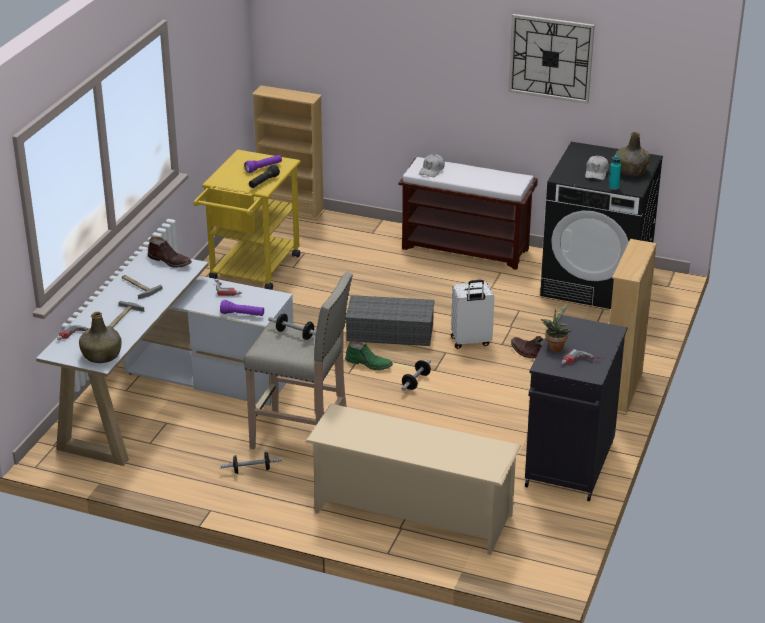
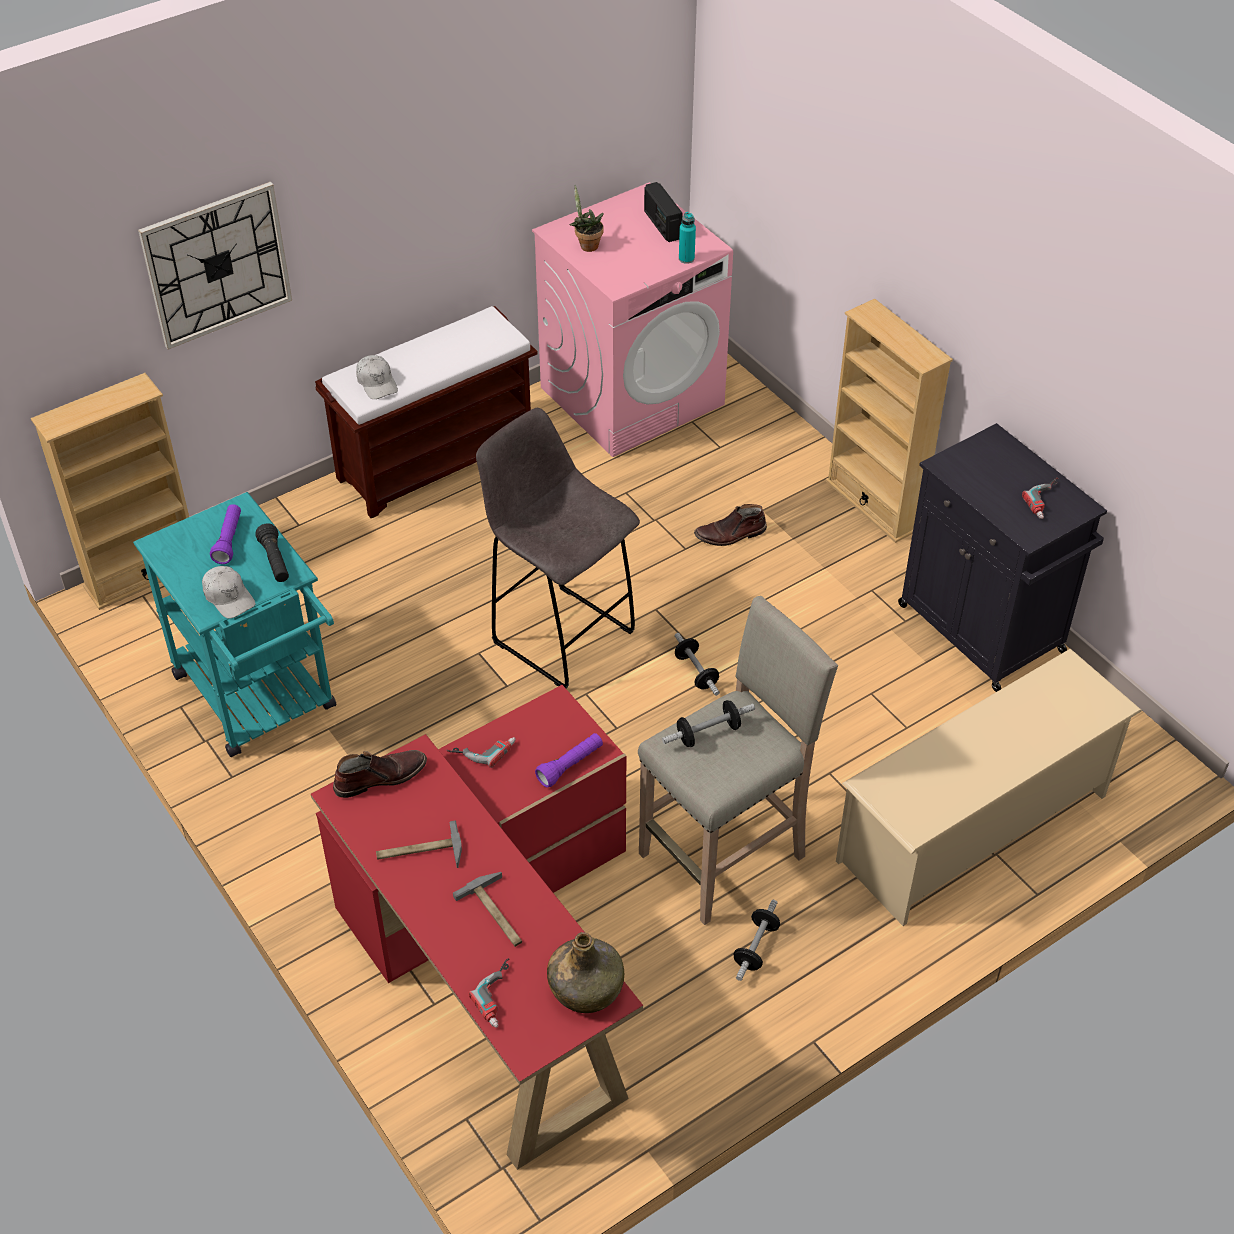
camera: 55 degrees left, 15 degrees up
white desk [36,250,293,466] -> red desk [311,685,643,1170]
yellow cart [194,150,301,290] -> turquoise cart [133,492,336,757]
grey storage box [345,295,434,346] -> grey stool [476,408,640,689]
green boot [345,341,393,370] -> none
white suitcase [451,280,494,349] -> none
wall clock [508,14,595,104] -> wall clock moved to [138,182,292,349]
black washing machine [540,142,663,309] -> pink washing machine [532,182,733,457]
potted plant [540,301,571,352] -> potted plant moved to [569,185,604,252]
white cap [585,156,609,180] -> white cap moved to [202,566,255,619]
green bottle [615,132,651,177] -> radio [644,182,683,242]

